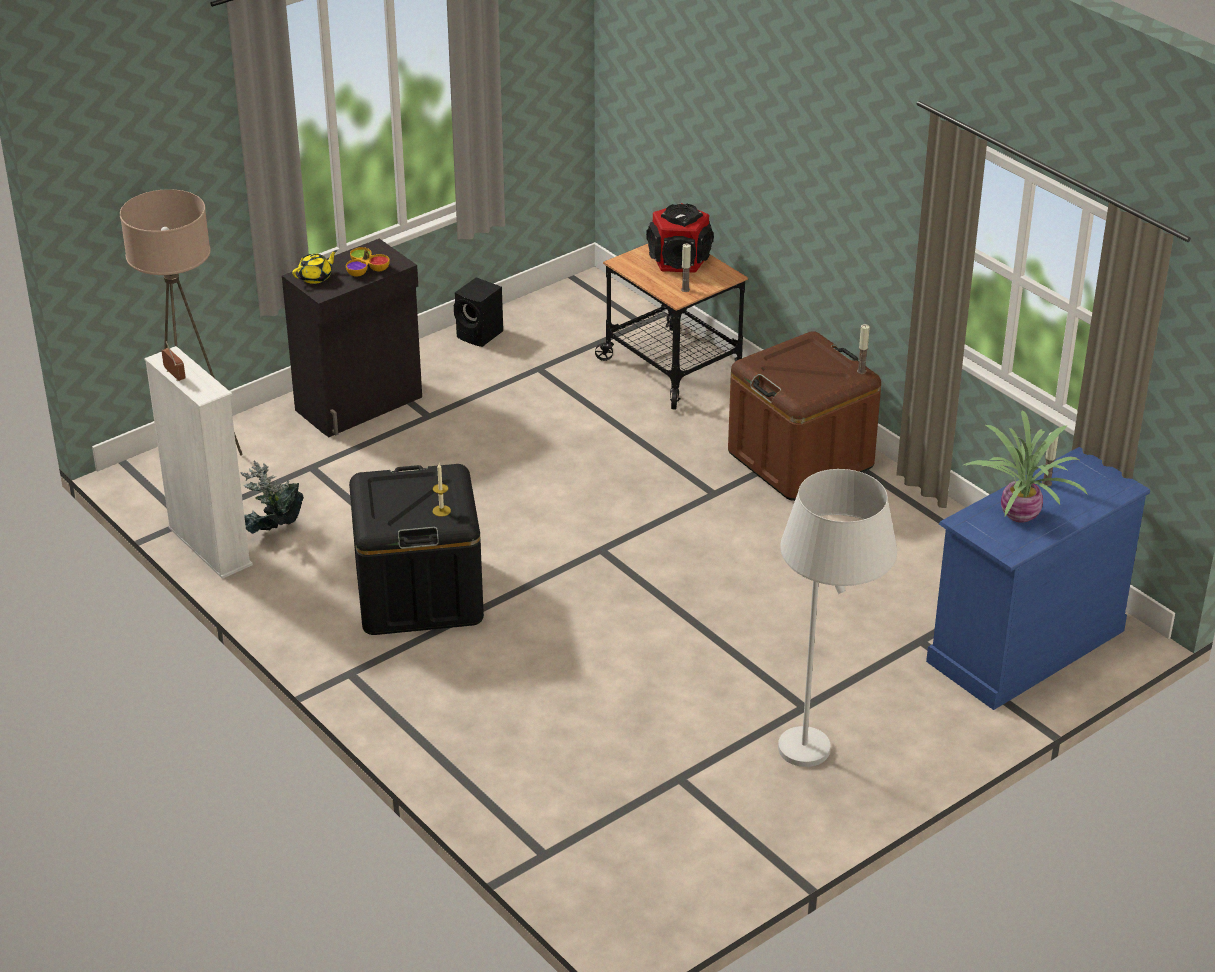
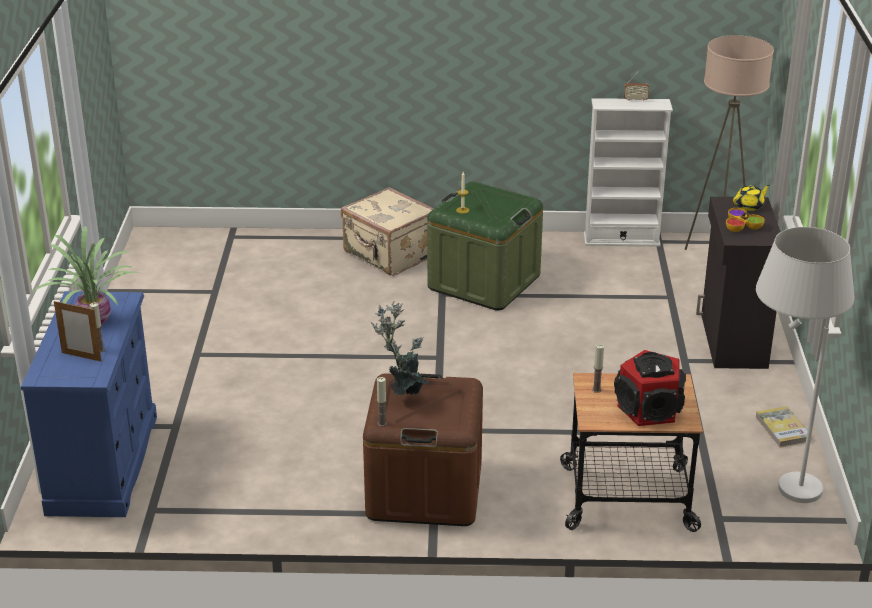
camera: 130 degrees right, 5 degrees down
potted plant [241,461,304,534] -> potted plant moved to [371,301,429,395]
yellow teapot [292,250,337,284] -> yellow teapot turned 120 degrees counterclockwise [733,185,770,211]
black storage box [349,464,484,635] -> green storage box [427,181,543,311]
black speaker [454,277,503,347] -> book [755,406,812,448]
white floor lamp [778,469,897,767] -> white floor lamp moved to [756,227,855,503]
none -> picture frame [54,300,102,361]
none -> beige suitcase [341,187,434,276]

